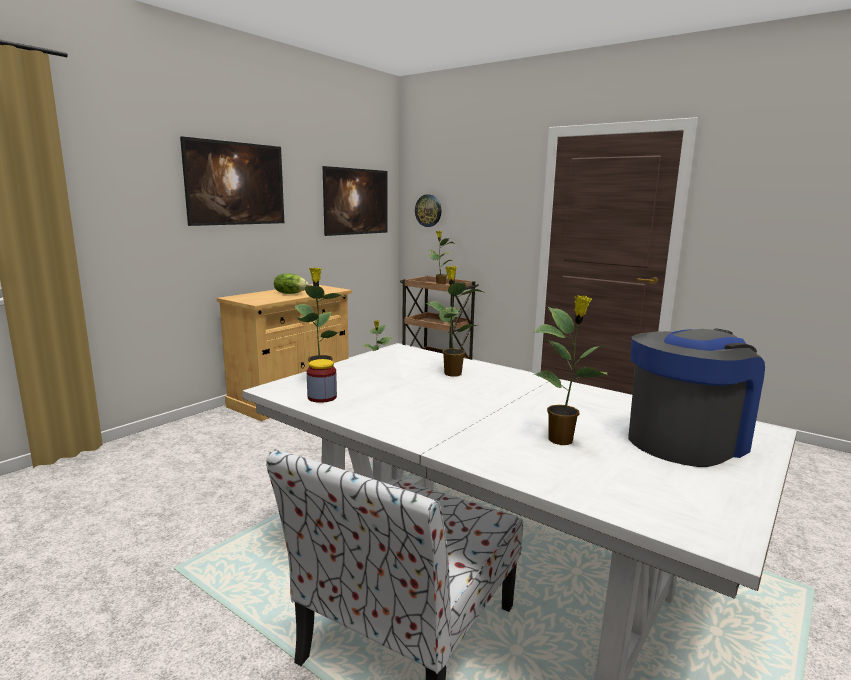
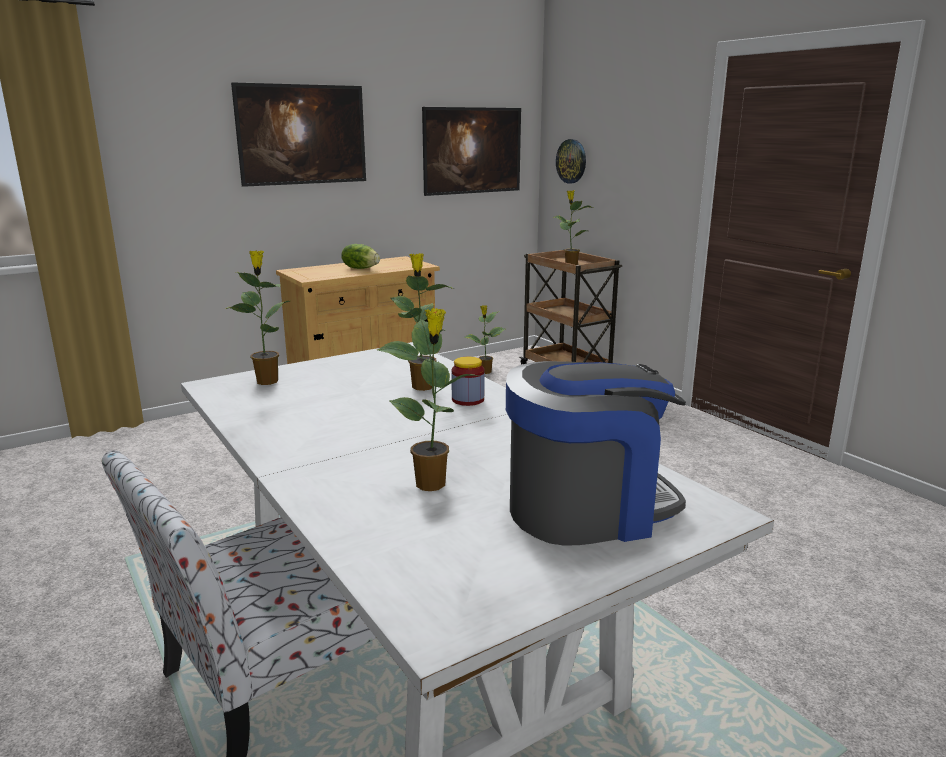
camera: 20 degrees right, 5 degrees up
jar [307,359,337,403] -> jar moved to [451,357,485,406]

